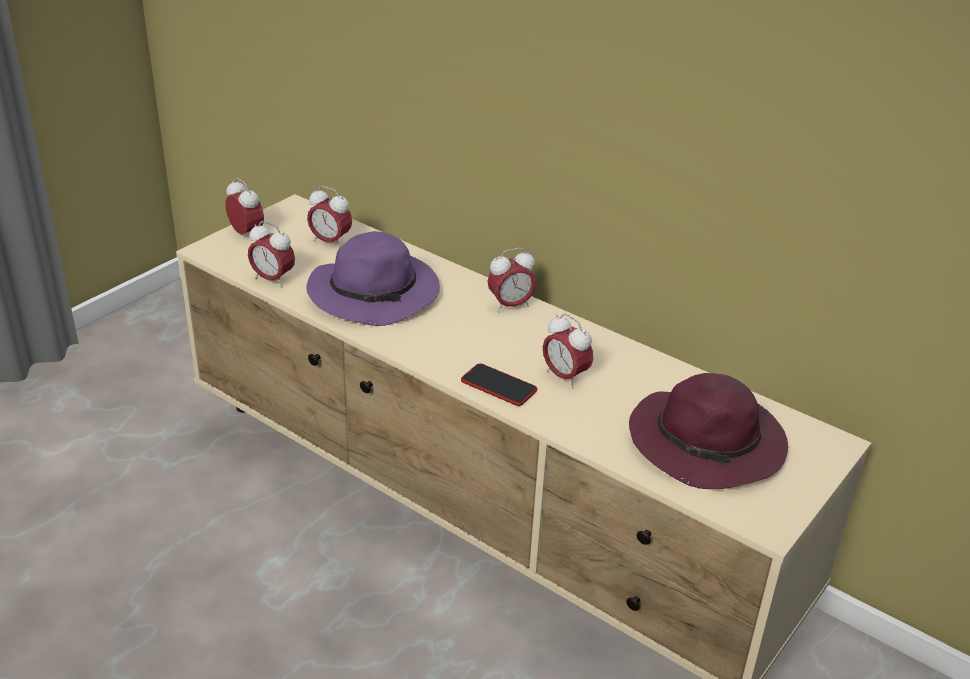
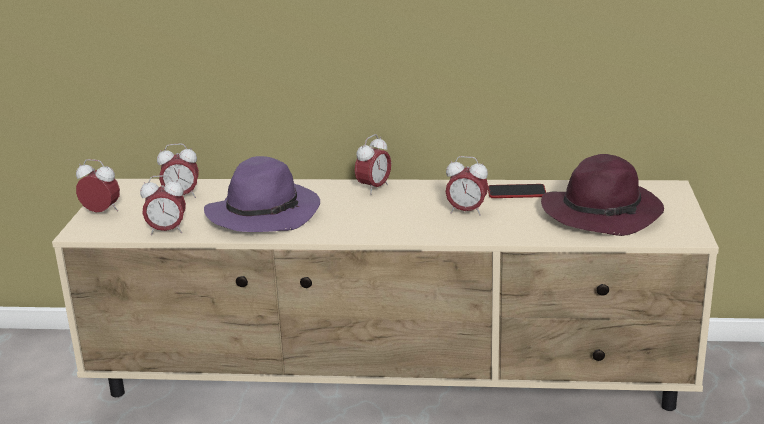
camera: 30 degrees left, 10 degrees down
phone [461,363,537,406] -> phone moved to [488,184,546,198]

